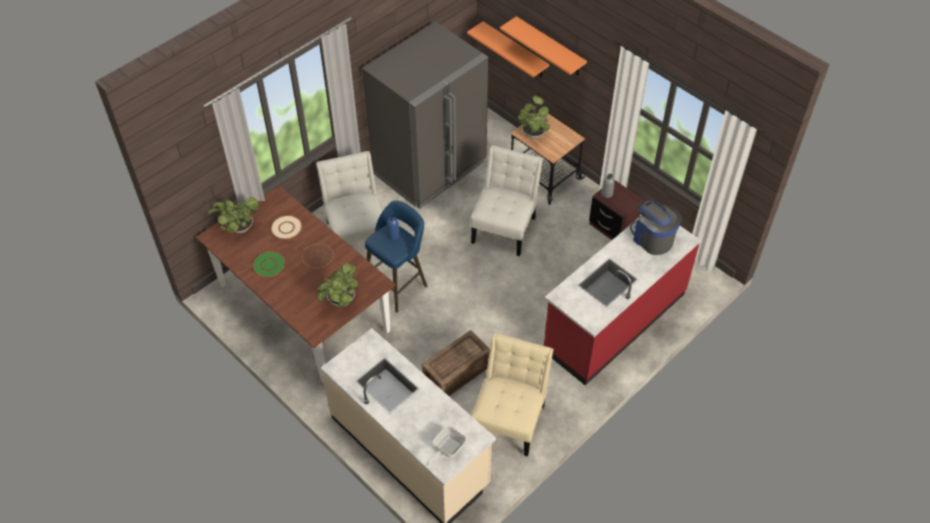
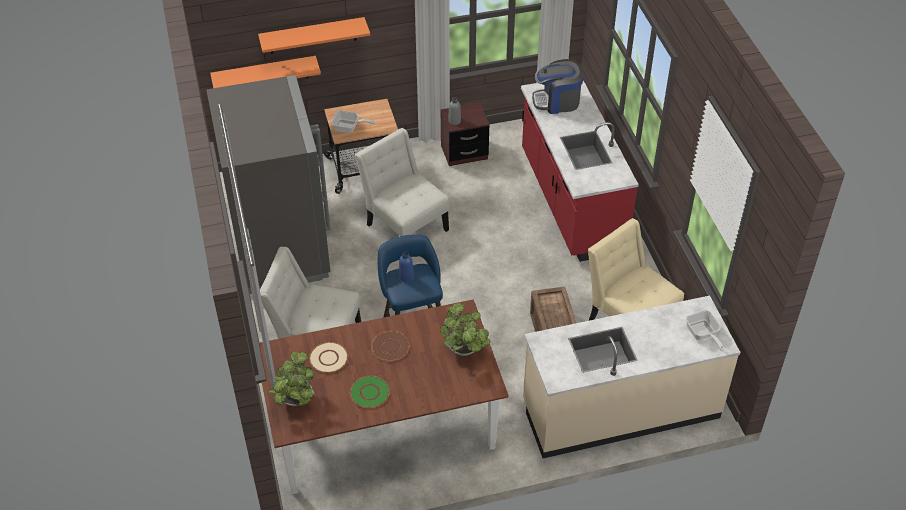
camera: 60 degrees left, 5 degrees down
potted plant [518,95,550,139] -> frying pan [332,110,375,133]

